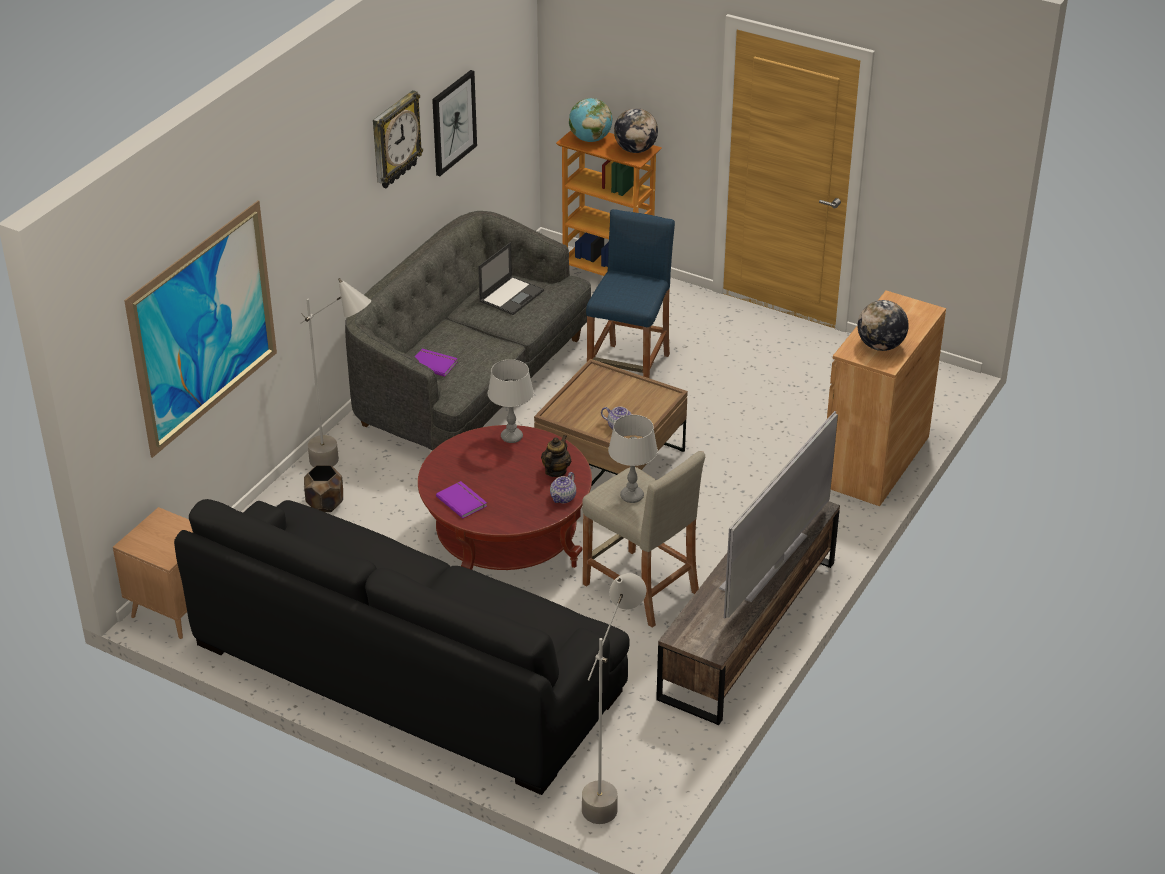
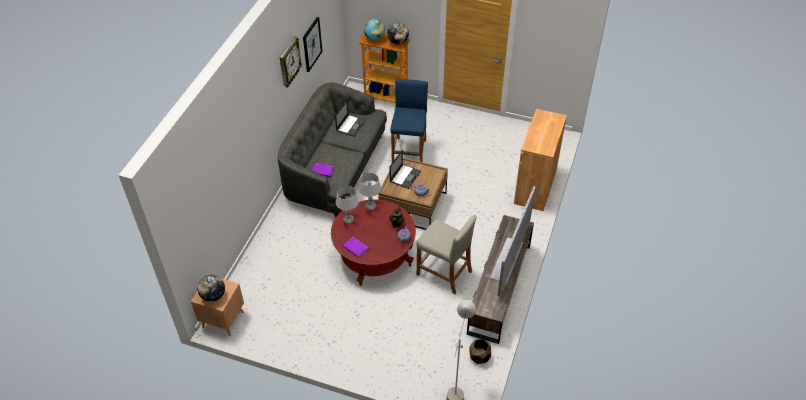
camera: 10 degrees left, 10 degrees up
picture [124,200,277,458] -> none
black sofa [174,499,630,795] -> none
grey floor lamp [300,278,371,467] -> none
brown planter [304,465,343,512] -> brown planter moved to [469,339,491,364]
grey table lamp [608,415,658,503] -> grey table lamp moved to [336,186,359,224]
globe [858,300,909,351] -> globe moved to [197,275,225,302]
none -> laptop [389,149,421,189]

